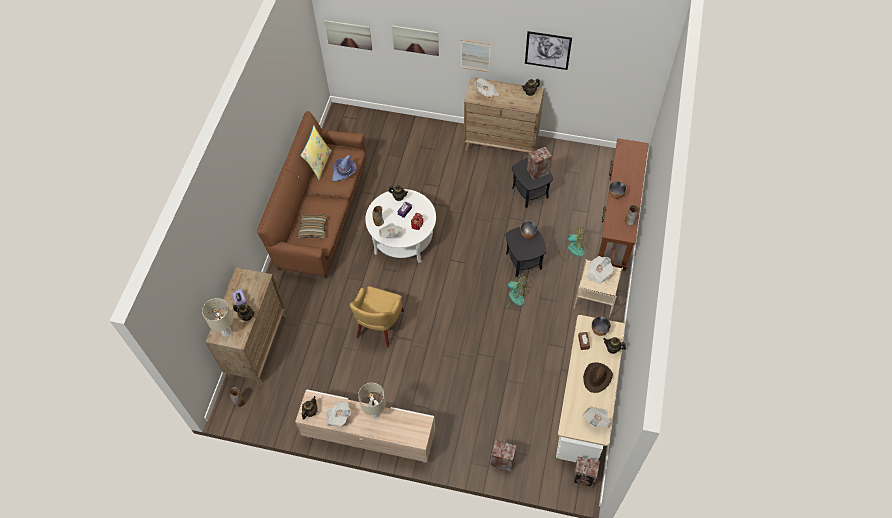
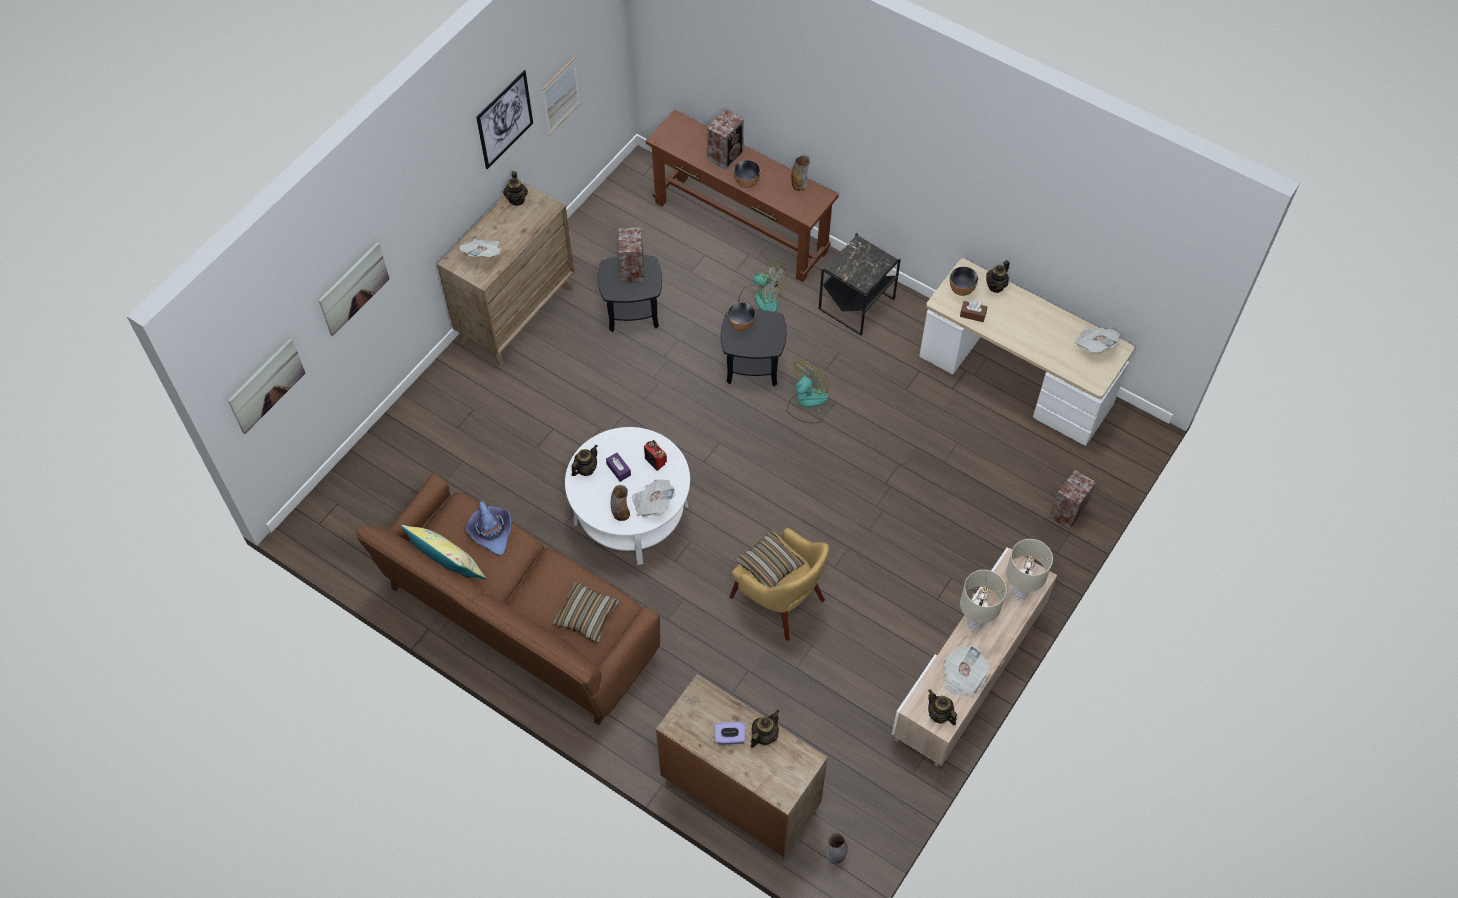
camera: 70 degrees left, 0 degrees up
beige table lamp [202,298,233,337] -> beige table lamp moved to [1006,539,1053,600]
picture [460,39,491,72] -> picture moved to [542,57,580,135]
fan [558,225,584,261] -> fan turned 90 degrees clockwise [738,262,785,312]
speaker [572,456,600,487] -> speaker moved to [707,109,744,170]
beige side table [574,259,623,317] -> black side table [819,233,901,336]
brown hat [583,362,613,393] -> none
newspaper [586,256,614,284] -> none
none -> pillow [736,531,805,587]

